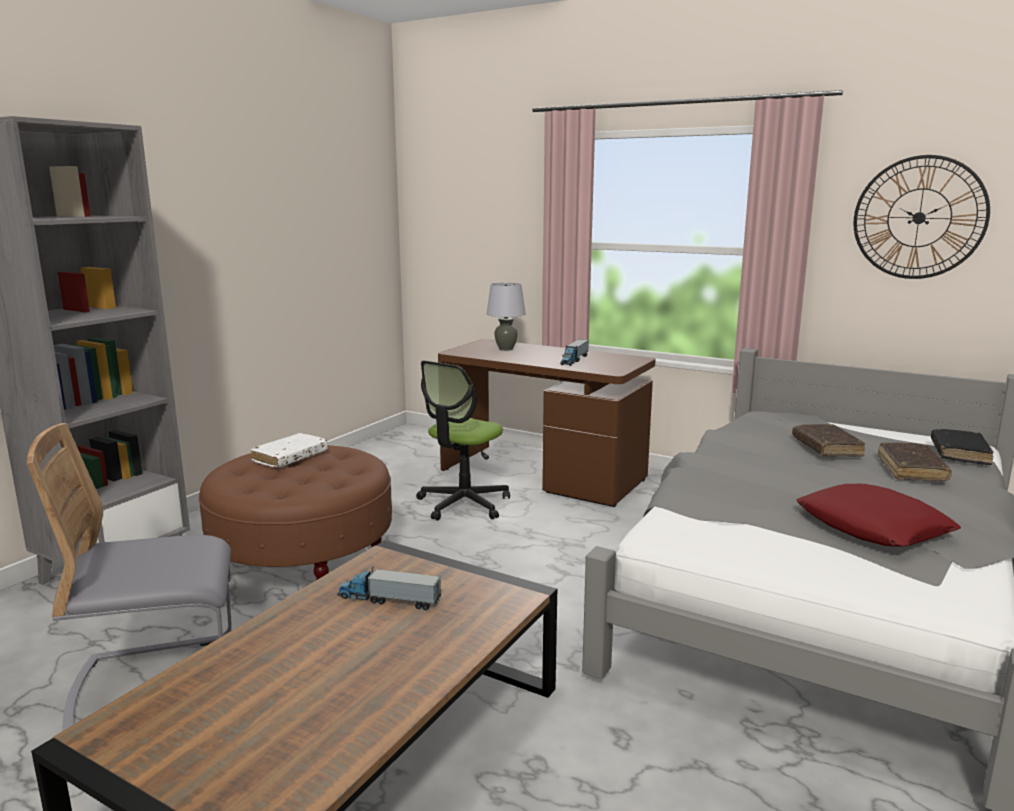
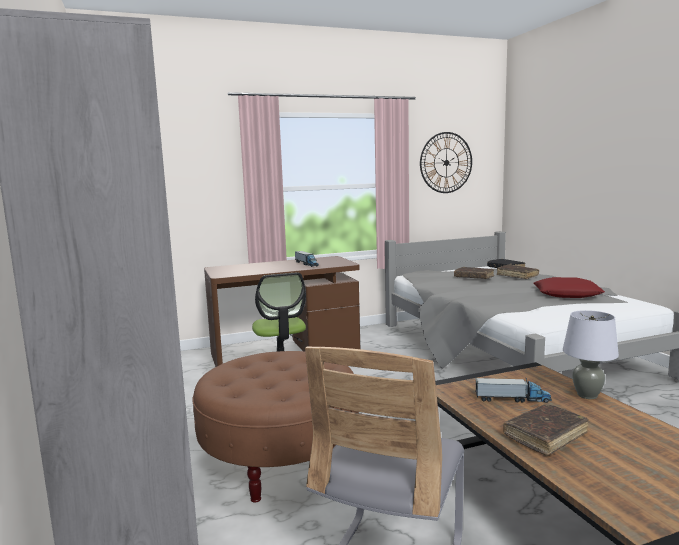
camera: 50 degrees left, 5 degrees down
white book [250,433,328,468] -> none
toy truck [337,566,441,610] -> toy truck turned 135 degrees counterclockwise [475,378,552,403]
grey table lamp [486,282,526,351] -> grey table lamp moved to [563,310,619,399]
none -> brown book [503,404,589,456]

